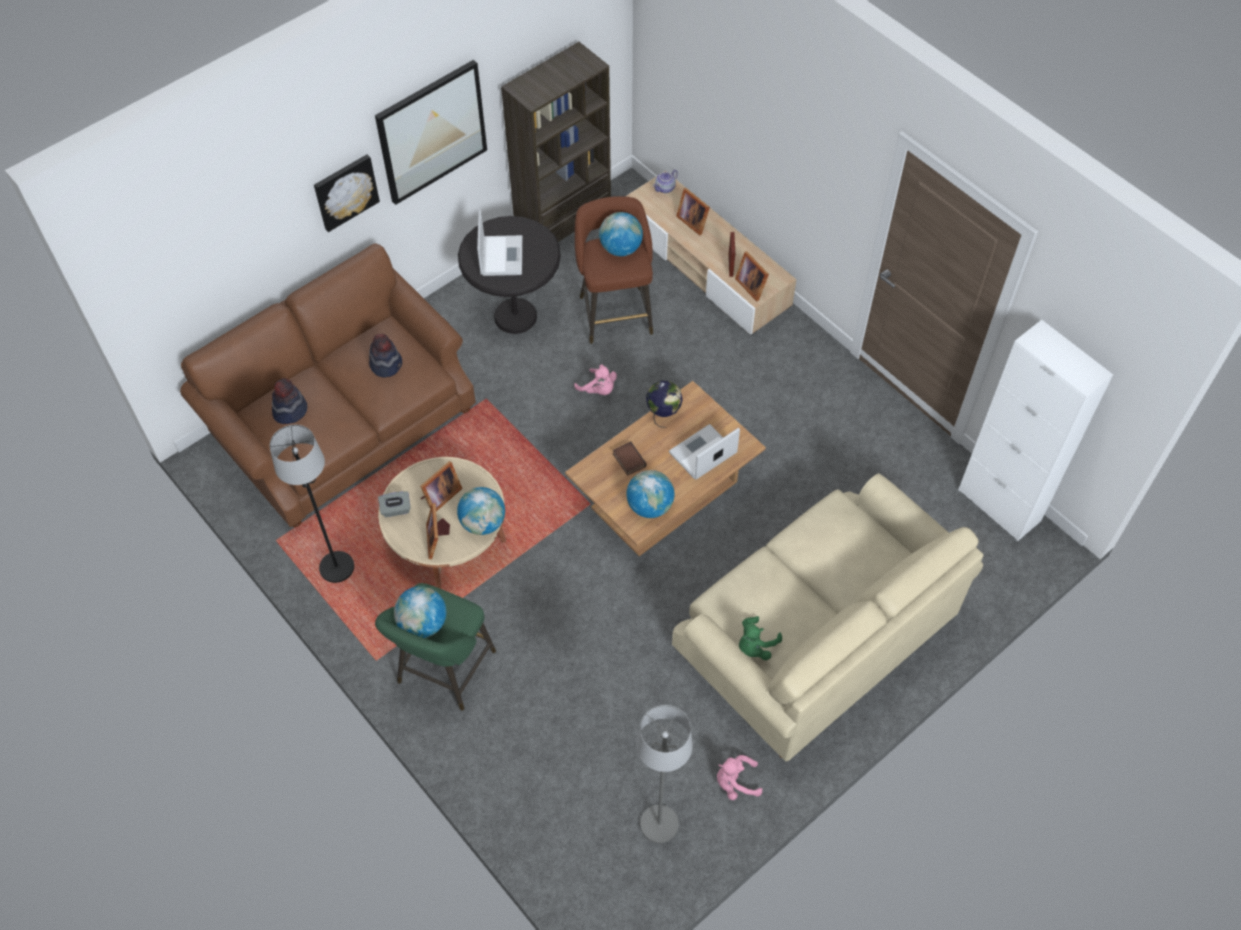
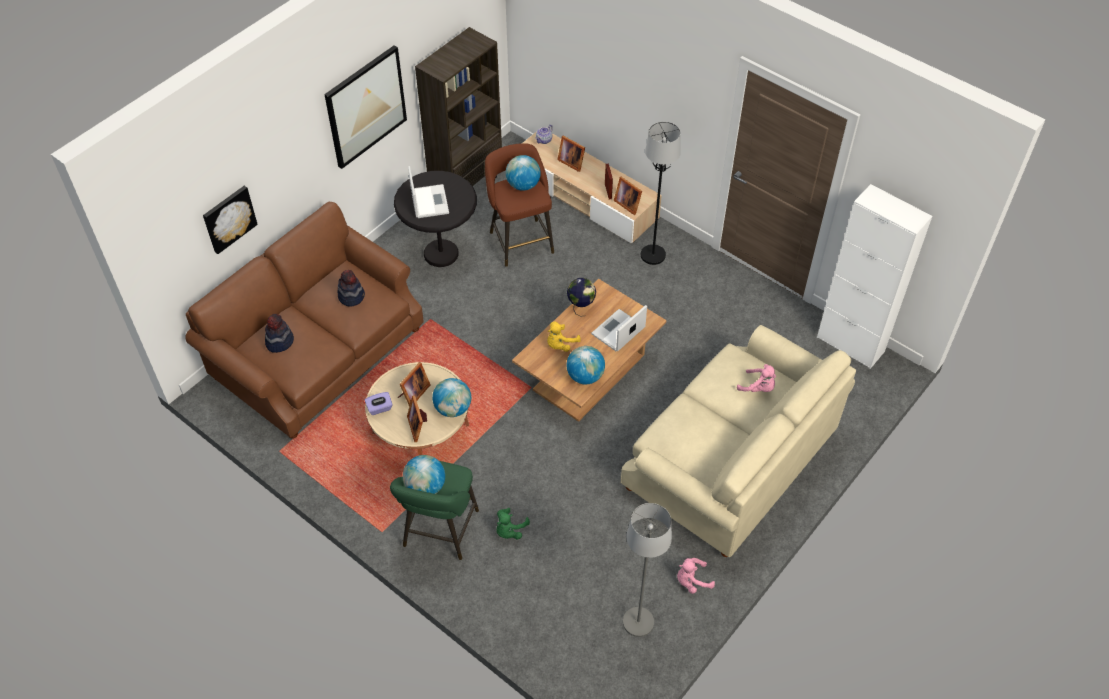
camera: 10 degrees left, 5 degrees down
black floor lamp [270,425,354,583] -> black floor lamp moved to [641,122,681,265]
picture [314,155,380,232] -> picture moved to [203,186,258,254]
grey tissue box [378,491,411,517] -> purple tissue box [365,392,393,415]
pink plush toy [574,364,617,395] -> pink plush toy moved to [737,364,776,392]
book [613,441,647,476] -> yellow plush toy [547,321,581,352]
green plush toy [739,616,782,660] -> green plush toy moved to [496,508,530,539]

